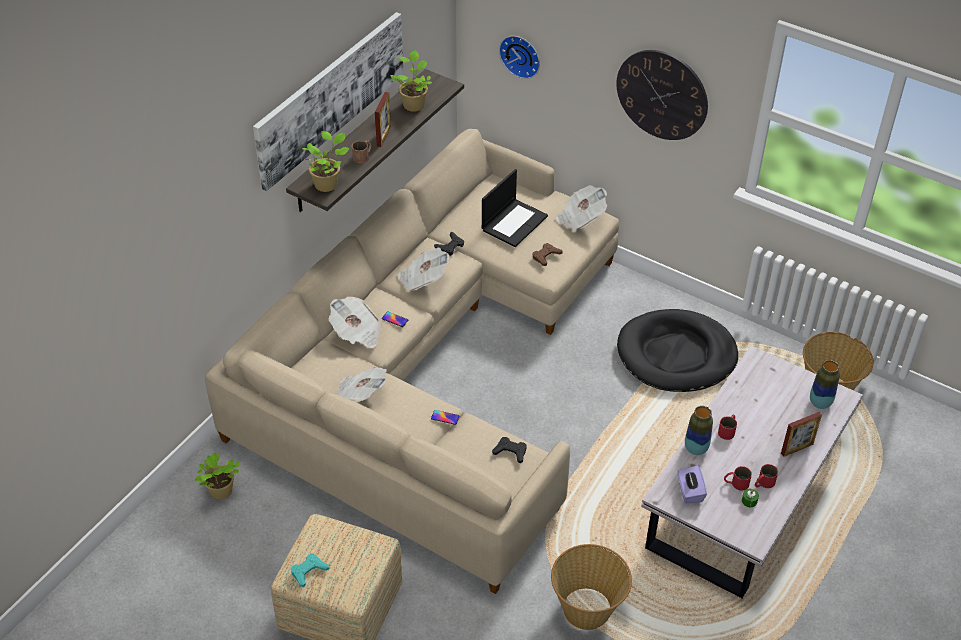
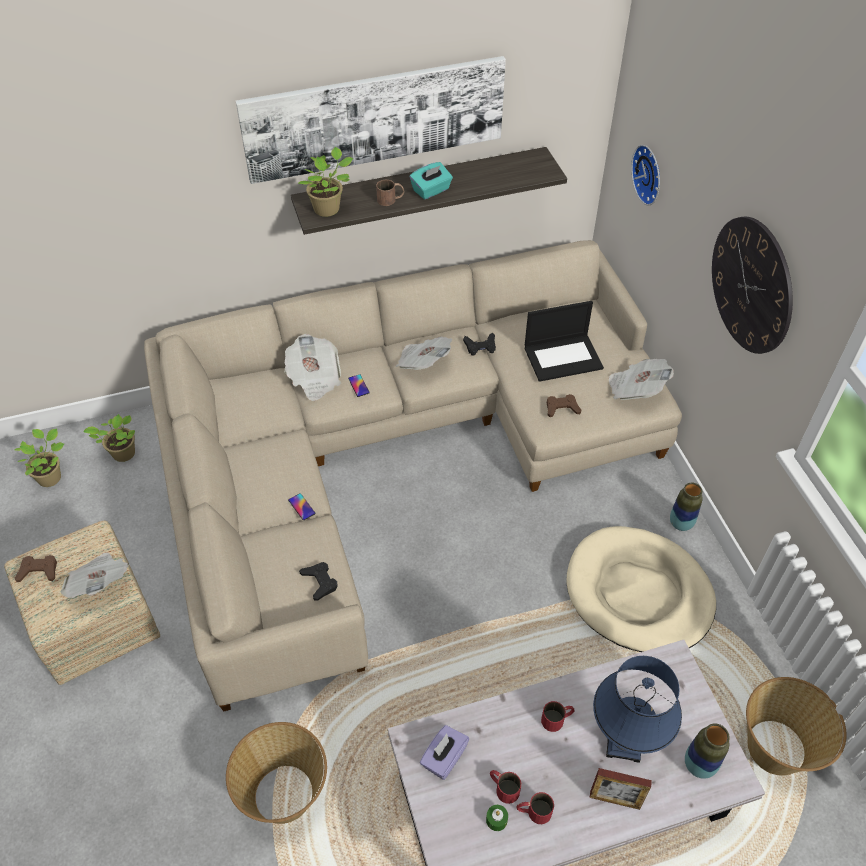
camera: 40 degrees right, 5 degrees up
turquoise game controller [291,554,329,587] -> brown game controller [15,555,57,582]
newspaper [336,367,387,402] -> newspaper moved to [61,552,129,598]
picture frame [375,92,391,147] -> turquoise tissue box [410,162,453,199]
potted plant [390,50,432,112] -> potted plant moved to [14,428,64,487]
black dog bed [617,309,738,392] -> beige dog bed [567,526,716,652]
vase [685,406,713,455] -> vase moved to [670,483,703,531]
none -> blue table lamp [593,656,682,763]

